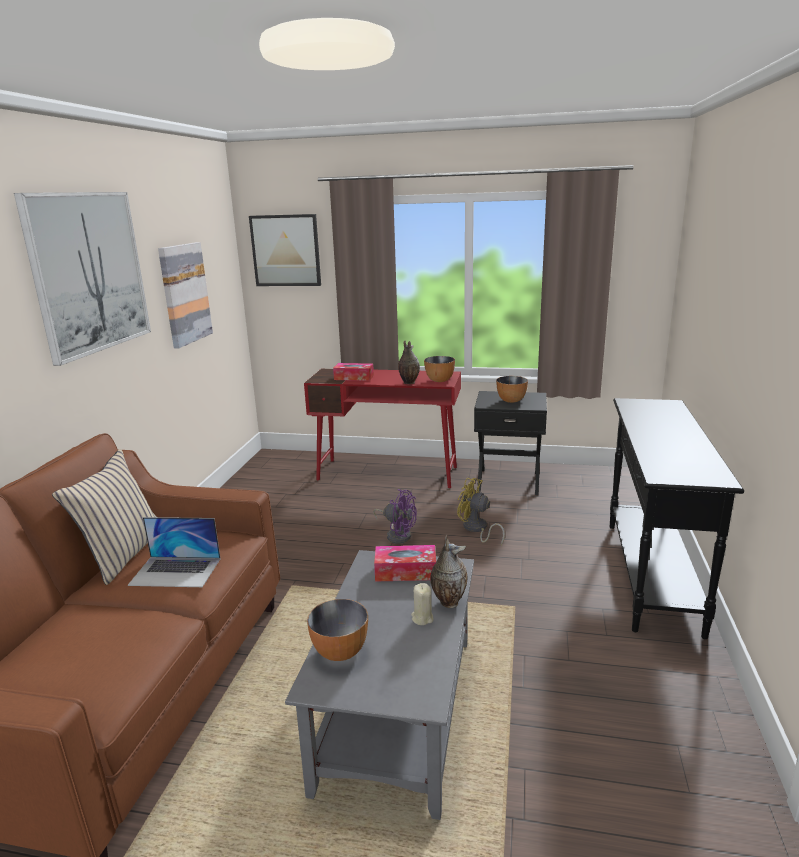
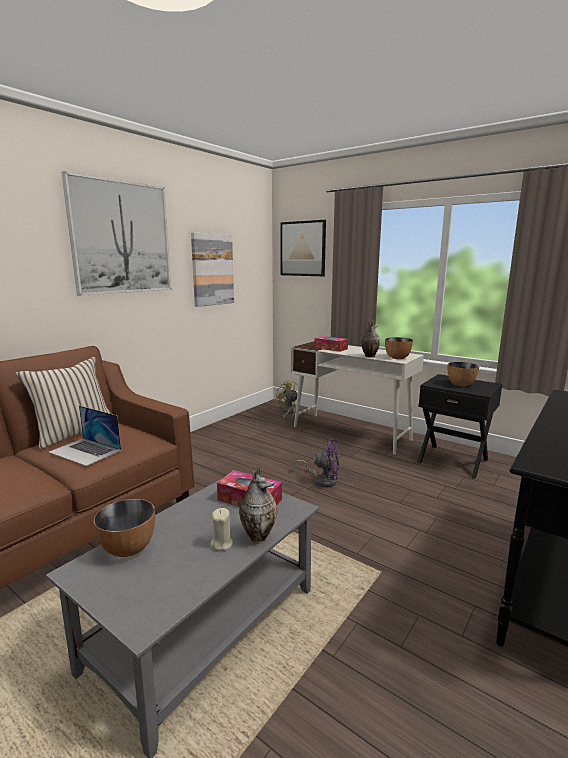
camera: 25 degrees right, 5 degrees down
red desk [304,368,461,488] -> white desk [291,341,424,455]
purple fan [373,489,417,544] -> purple fan turned 45 degrees counterclockwise [293,439,339,487]
yellow fan [457,478,505,546] -> yellow fan moved to [276,380,298,420]

